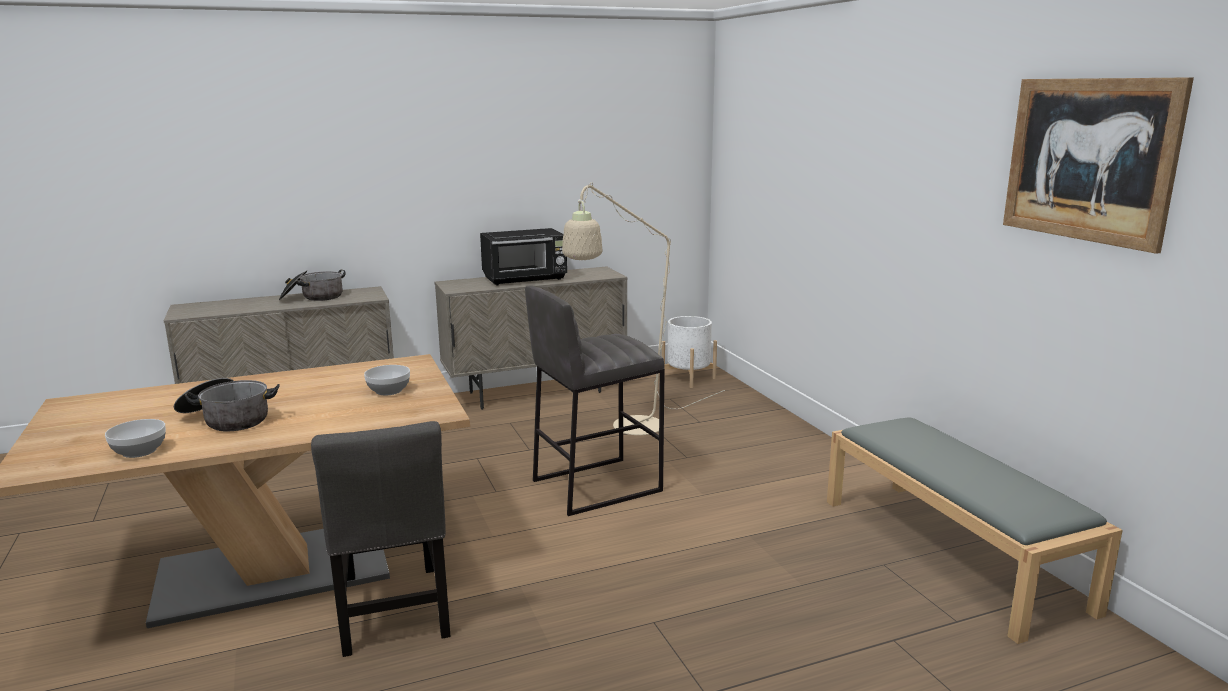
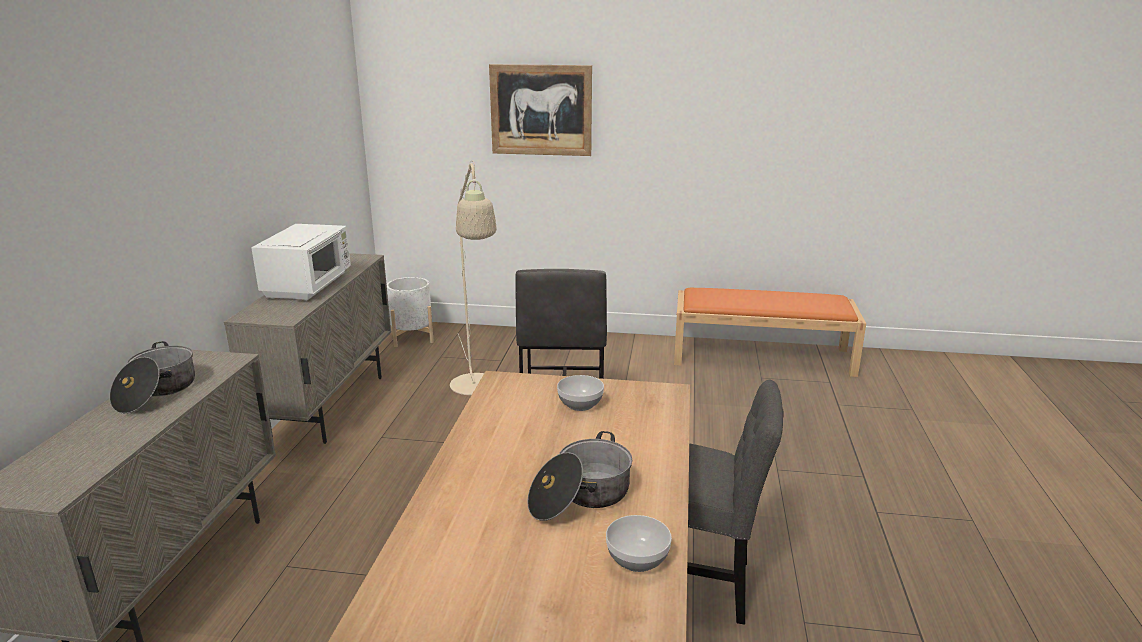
camera: 60 degrees left, 5 degrees up
black microwave [480,228,567,285] -> white microwave [251,224,351,301]
grey bench [827,417,1123,644] -> orange bench [674,288,866,377]
picture [1003,77,1194,254] -> picture moved to [489,64,592,156]

